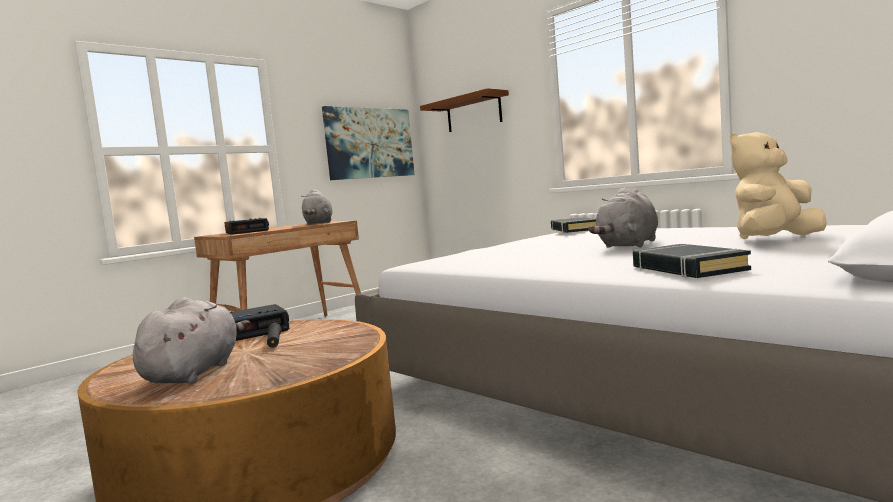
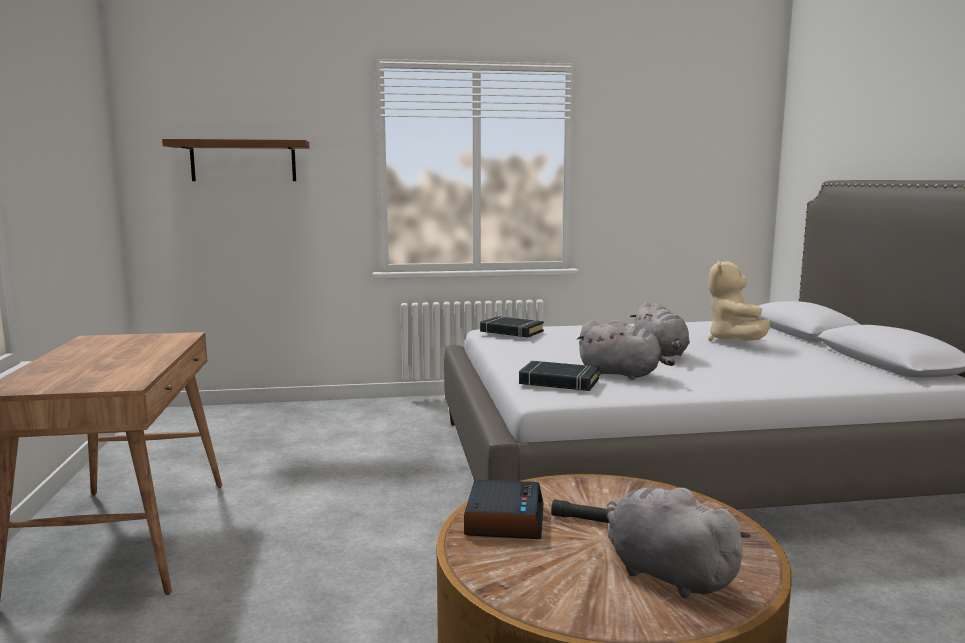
camera: 55 degrees left, 5 degrees up
alarm clock [224,218,269,235] -> none
grey plush toy [301,189,332,225] -> grey plush toy moved to [577,319,675,380]
picture [322,106,415,180] -> none
black book [633,244,751,278] -> black book moved to [519,361,599,391]

